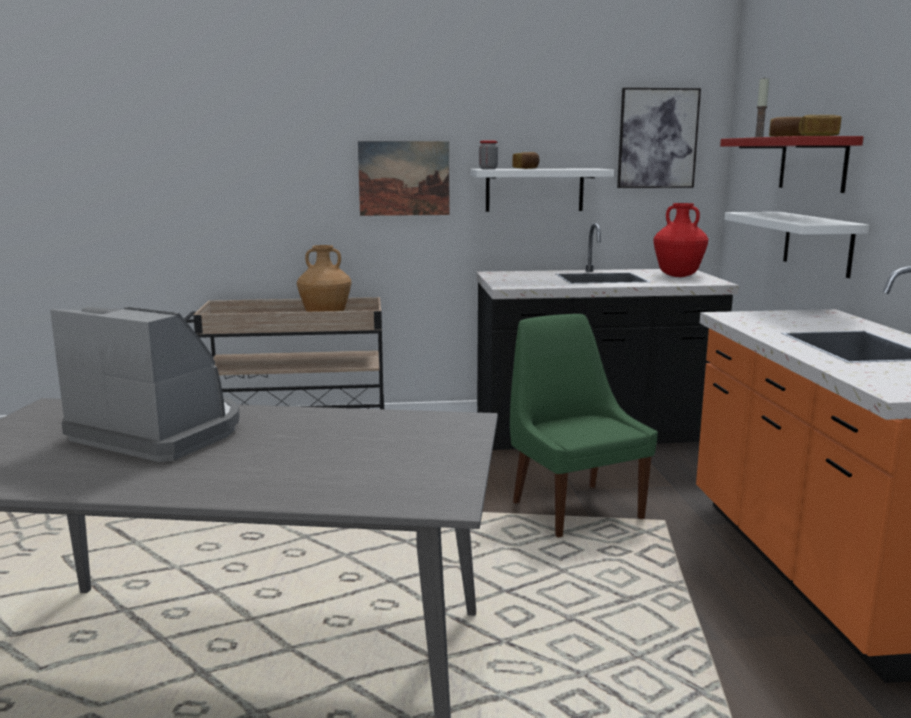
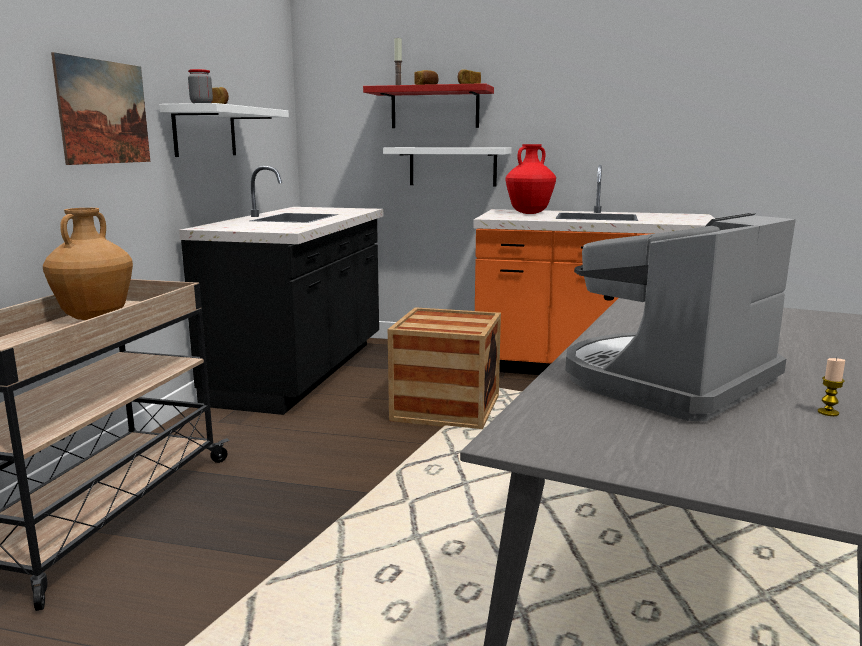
camera: 70 degrees left, 0 degrees up
green chair [510,314,658,538] -> crate [388,307,501,429]
picture [617,88,701,188] -> none
red vase [653,203,708,277] -> red vase moved to [506,144,556,214]
none -> candle [818,358,845,416]

